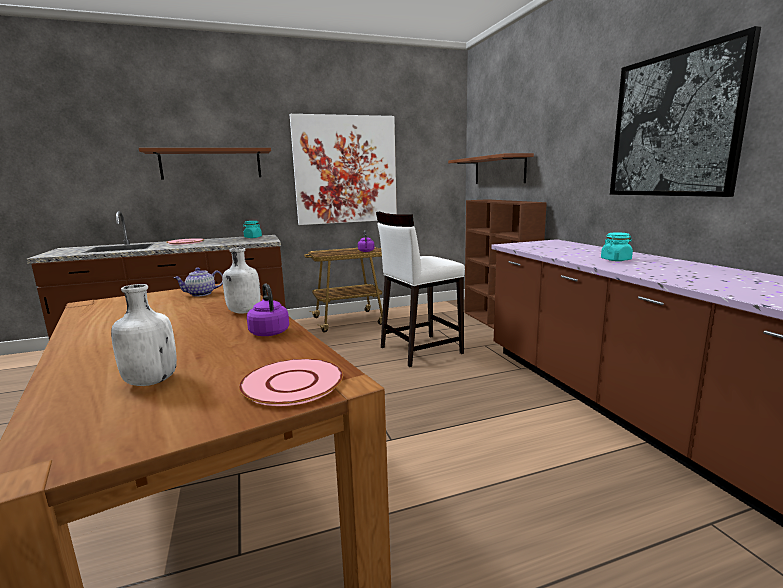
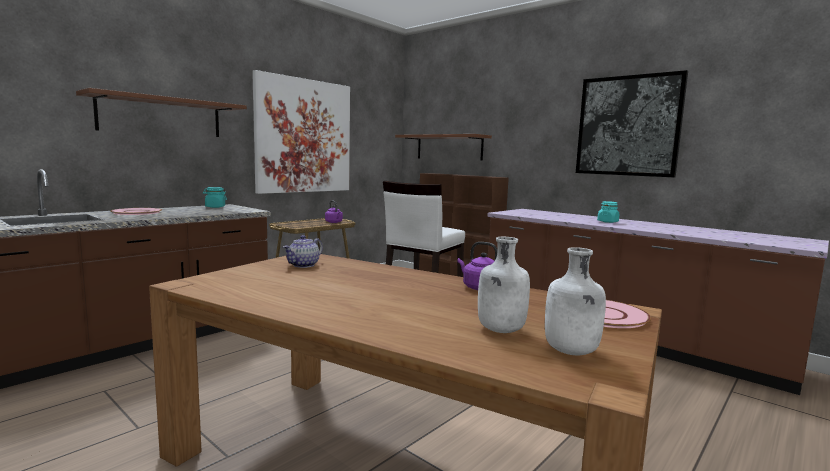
camera: 30 degrees left, 5 degrees down
white bottle [223,248,261,314] -> white bottle moved to [545,247,606,355]

